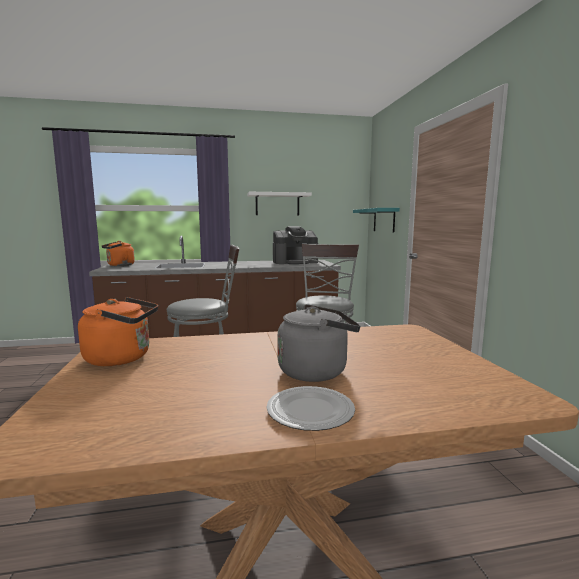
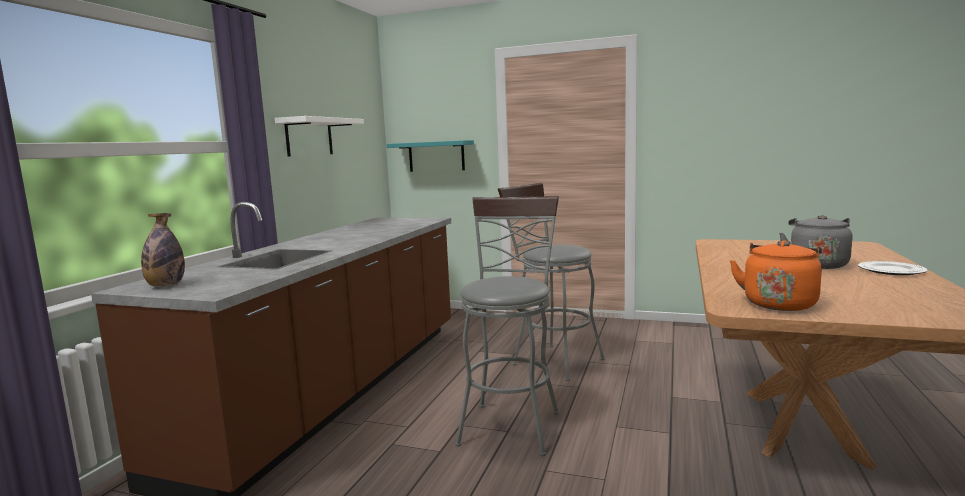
camera: 60 degrees left, 0 degrees up
orange kettle [102,241,135,266] -> bottle [141,213,185,287]
coffee machine [273,226,318,264] -> none

